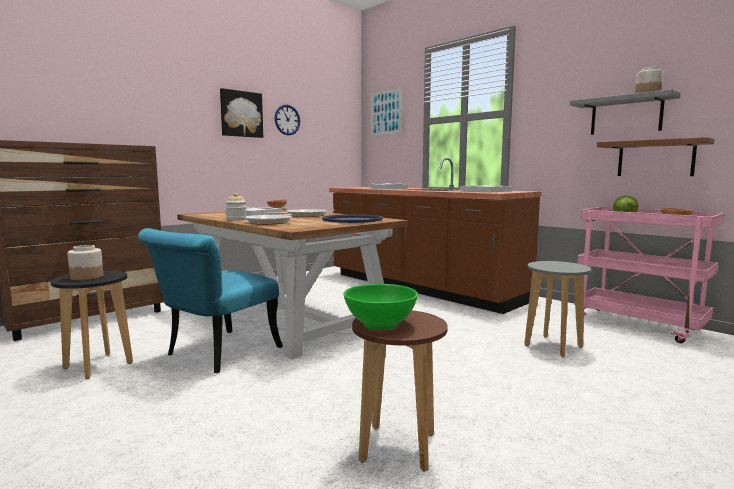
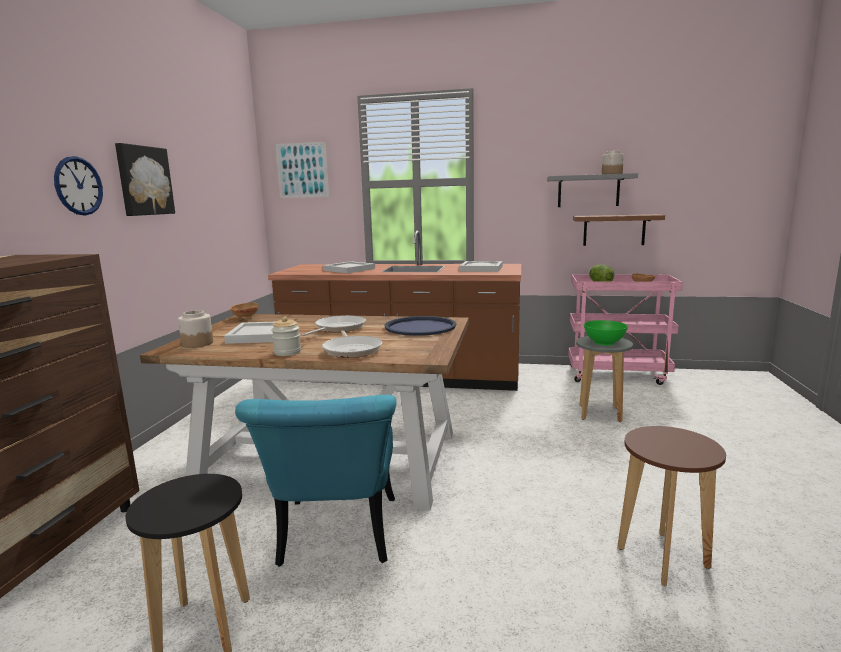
camera: 35 degrees left, 5 degrees up
jar [68,245,103,280] -> jar moved to [178,310,213,348]
wall clock [275,105,300,135] -> wall clock moved to [54,156,103,215]
green bowl [344,284,418,330] -> green bowl moved to [584,320,628,346]

